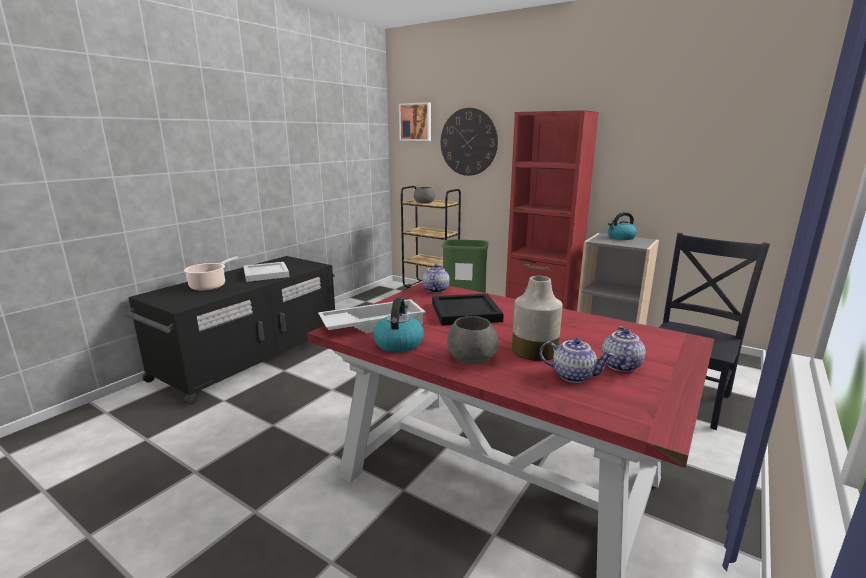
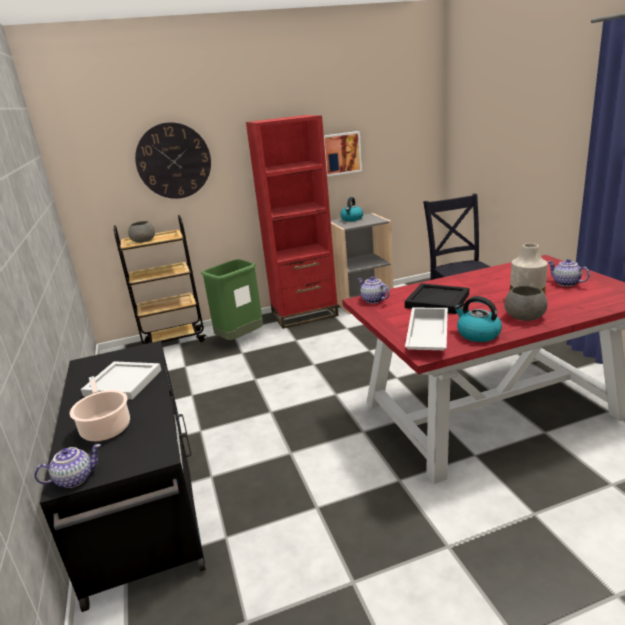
camera: 50 degrees left, 5 degrees up
picture [399,102,431,141] -> picture moved to [324,131,362,176]
teapot [540,338,614,383] -> teapot moved to [34,444,101,488]

